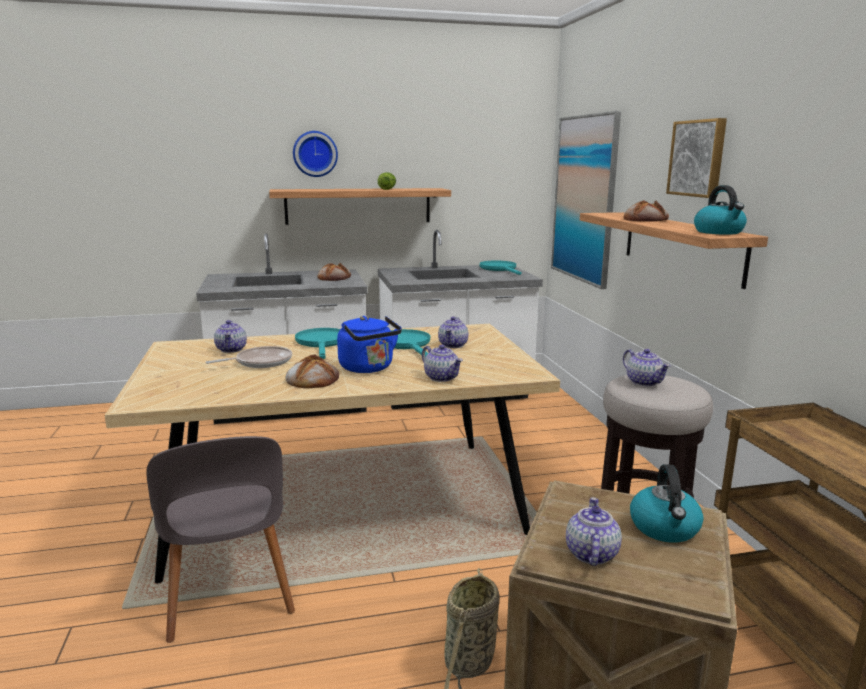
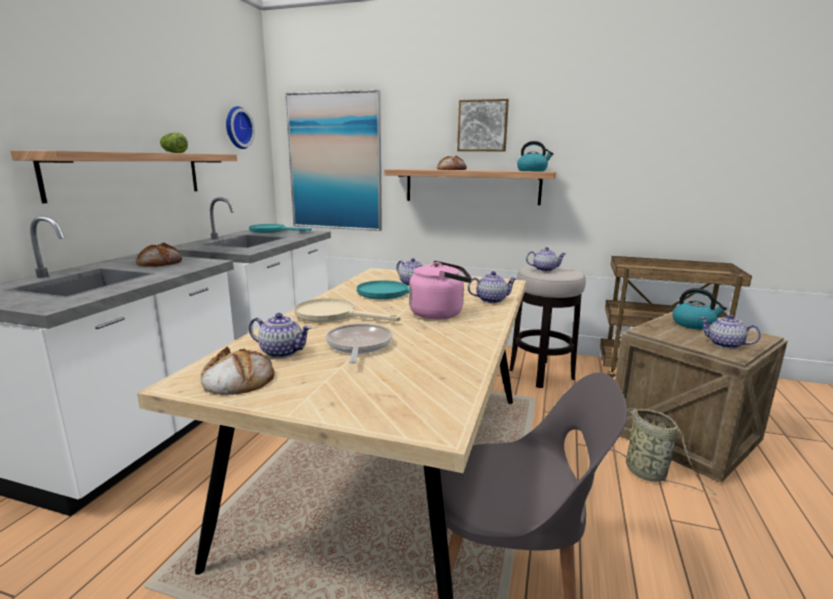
camera: 60 degrees left, 0 degrees up
bread [285,354,339,388] -> bread moved to [201,347,275,395]
wall clock [293,131,338,177] -> wall clock moved to [226,106,255,149]
turquoise frying pan [295,328,340,359] -> beige frying pan [294,298,401,322]
blue kettle [337,316,402,373] -> pink kettle [409,261,472,320]

